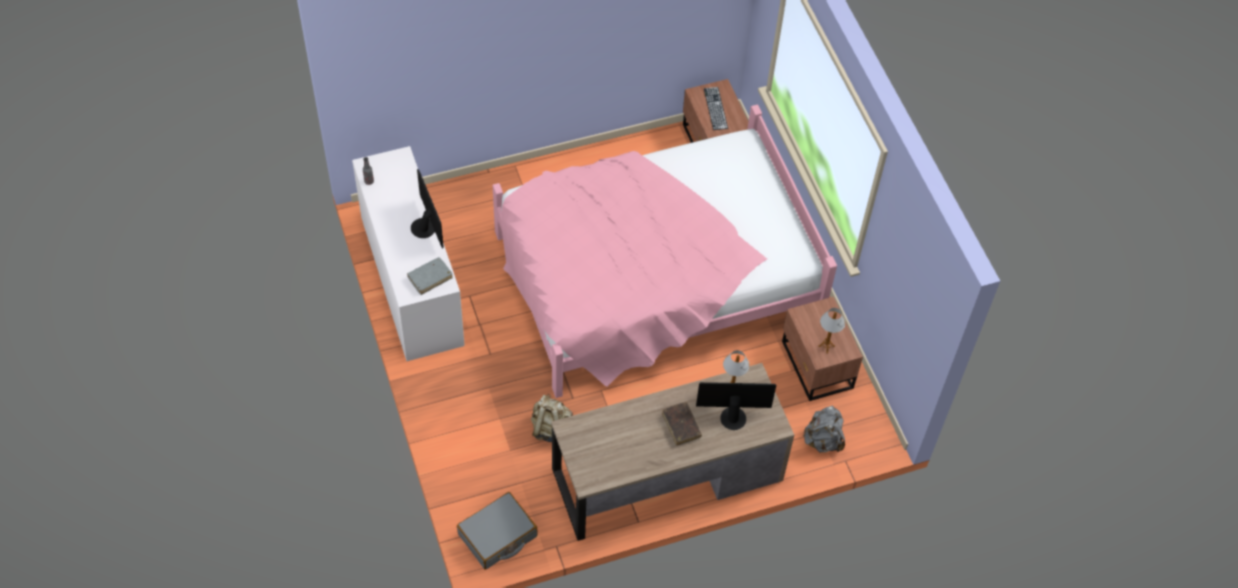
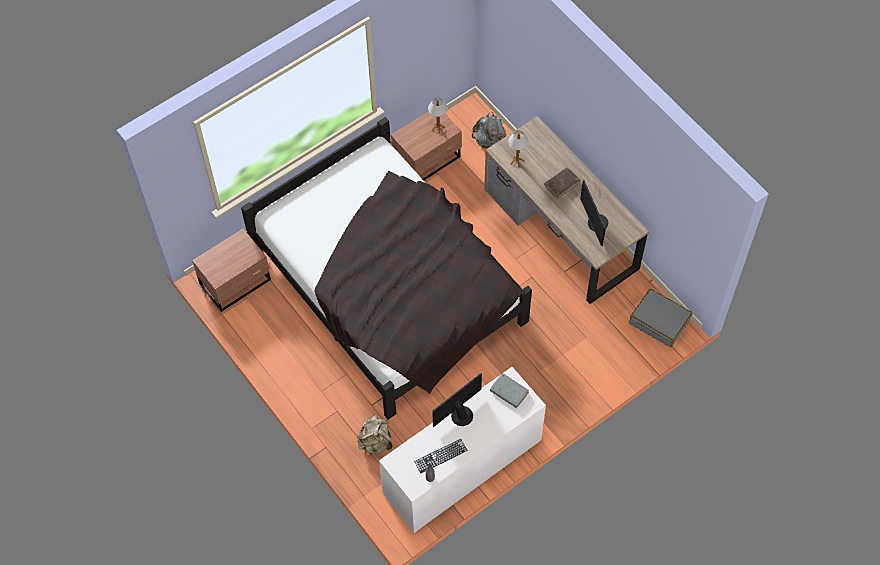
camera: 105 degrees left, 5 degrees up
pink bed [493,104,837,398] -> black bed [241,117,532,420]
beige backpack [531,394,573,442] -> beige backpack moved to [357,415,392,454]
monitor [696,382,776,430] -> monitor moved to [580,180,608,246]
keyboard [704,87,728,130] -> keyboard moved to [414,439,468,473]

